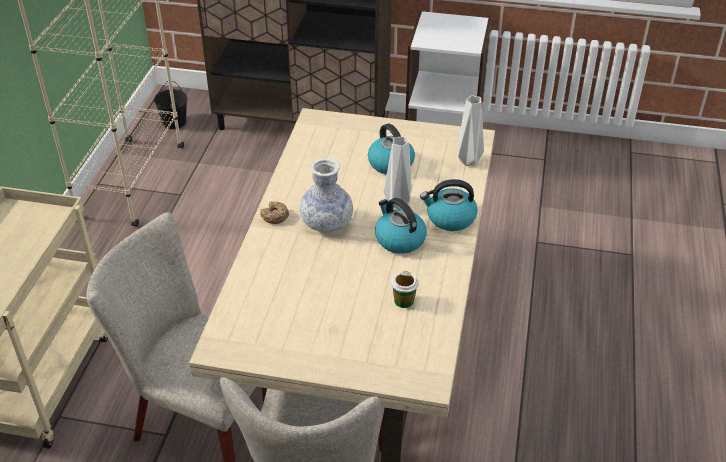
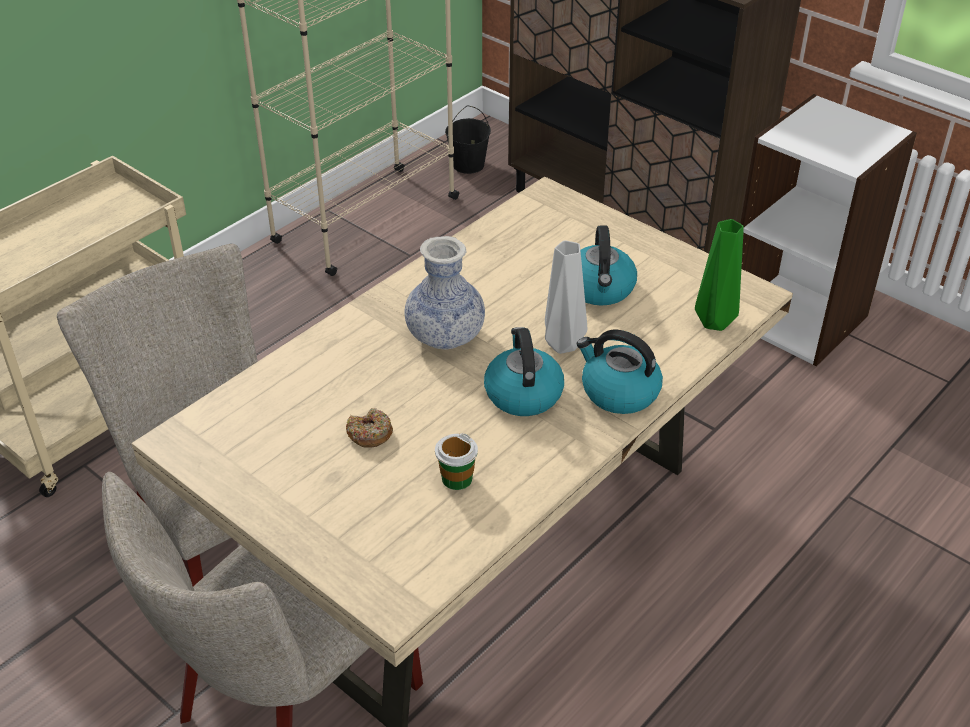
camera: 30 degrees right, 0 degrees up
donut [260,201,289,224] -> donut moved to [346,408,393,448]
grey vase [458,95,484,166] -> green vase [695,219,744,331]

